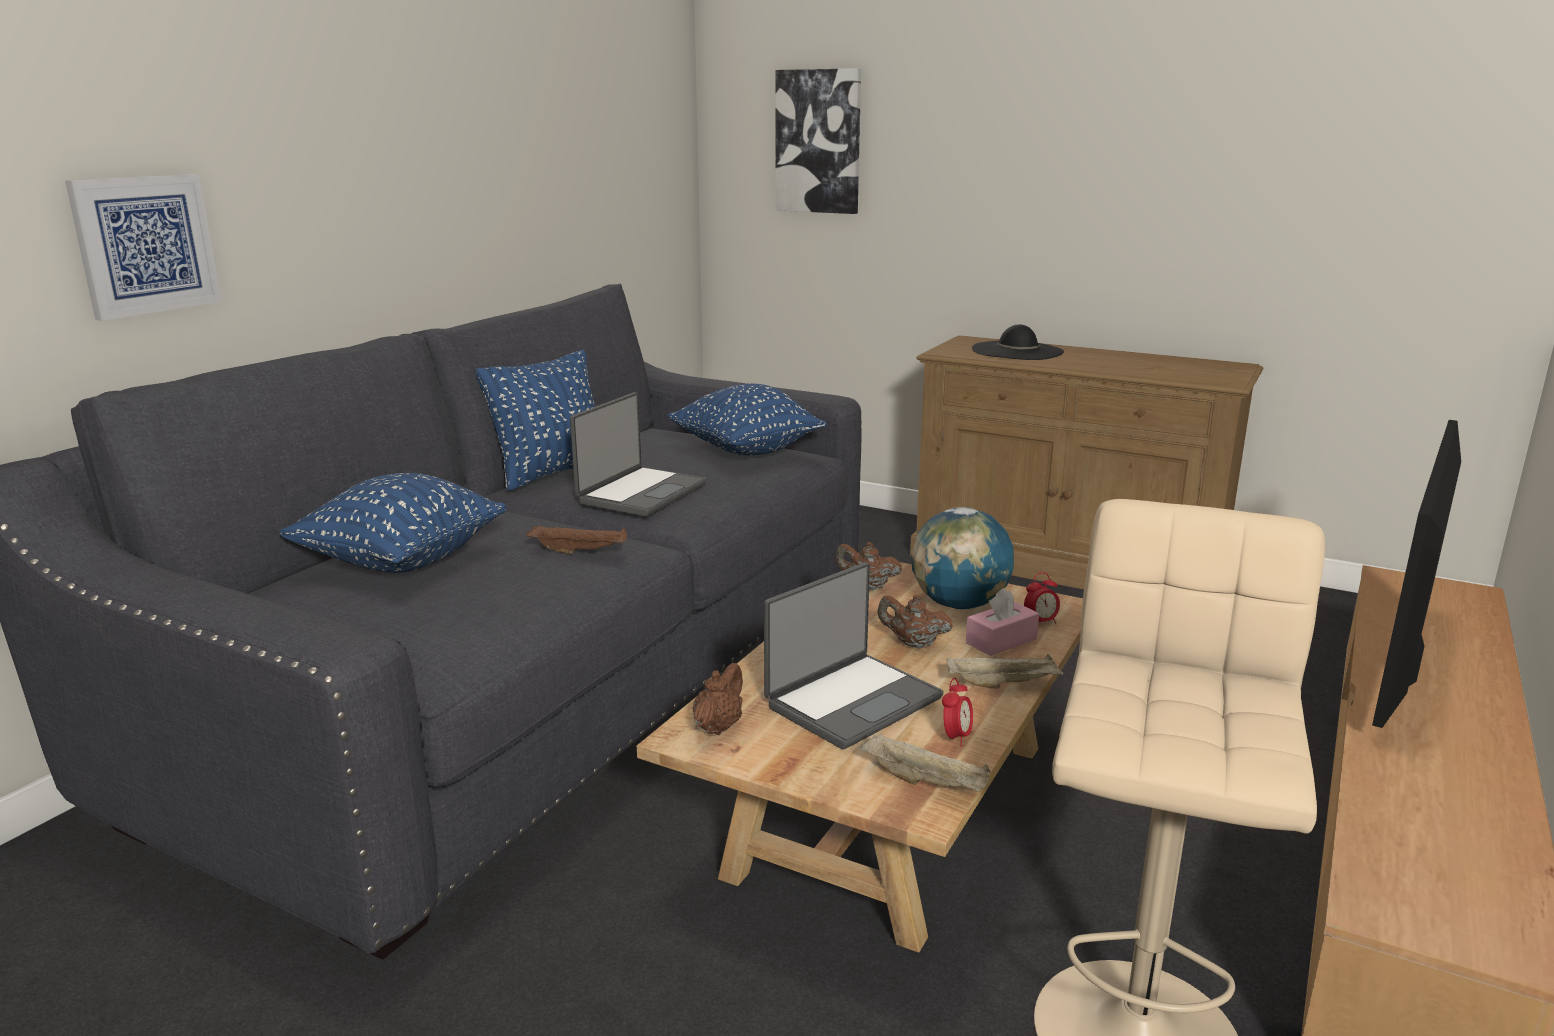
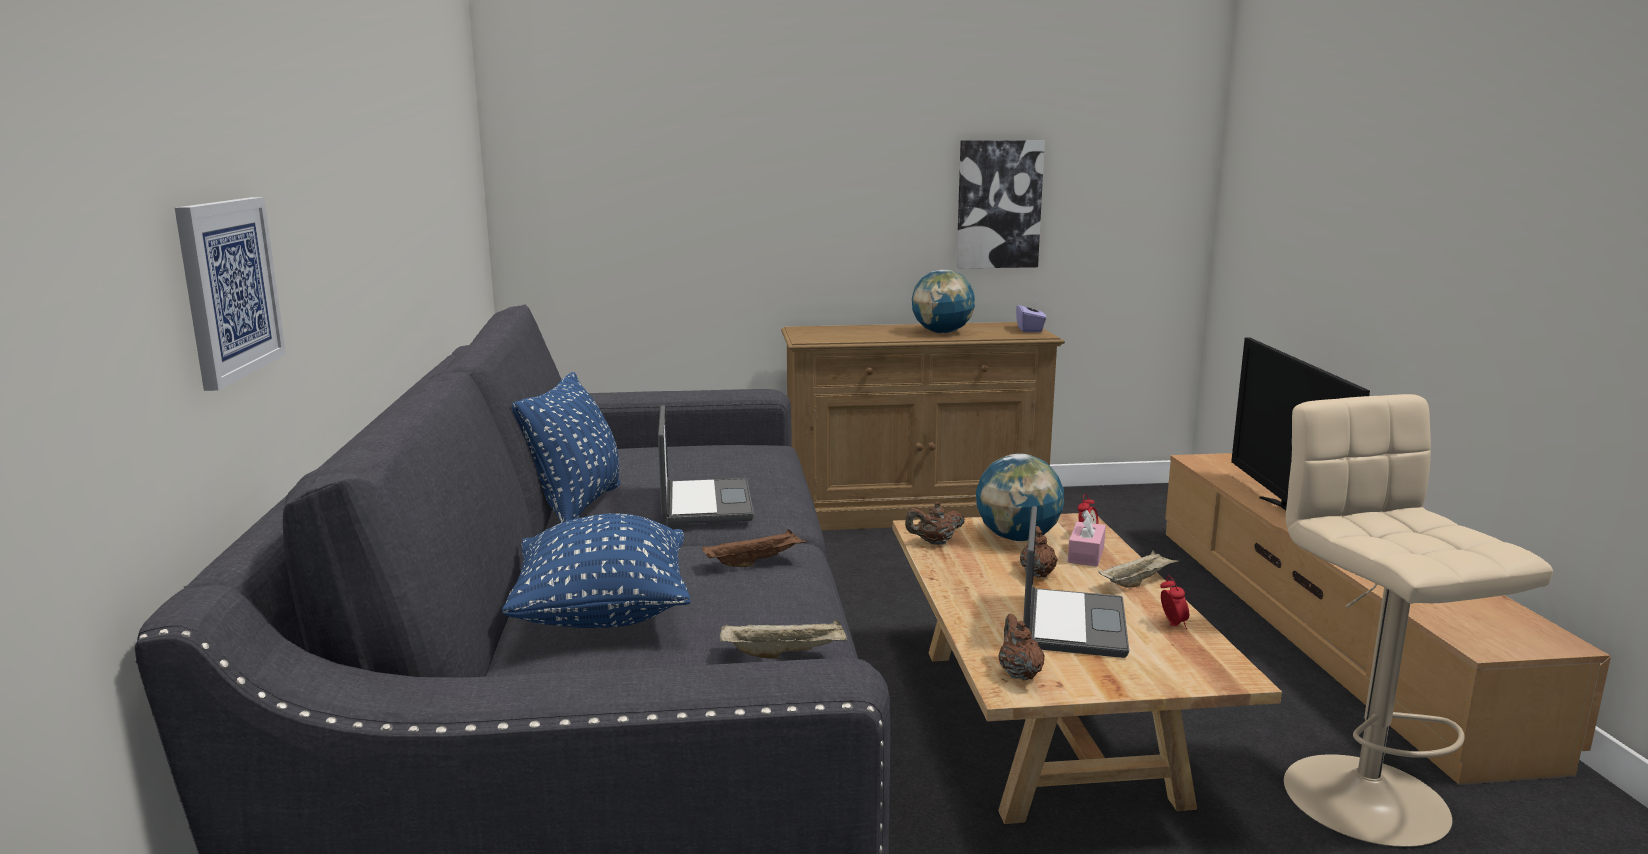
camera: 35 degrees left, 5 degrees down
blue pillow [667,384,827,455] -> none
picture [775,68,861,214] -> picture moved to [956,140,1045,268]
beige tray [861,733,990,791] -> beige tray moved to [719,619,847,659]
brown teapot [878,595,953,648] -> brown teapot turned 105 degrees clockwise [1020,526,1058,578]
black hat [972,325,1064,360] -> none
none -> globe [912,270,975,333]
none -> purple tissue box [1016,299,1046,332]

